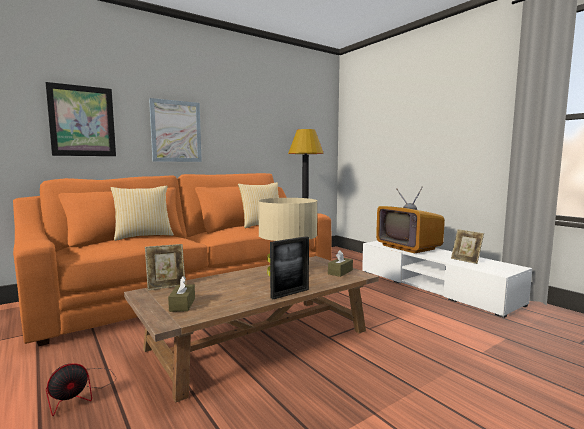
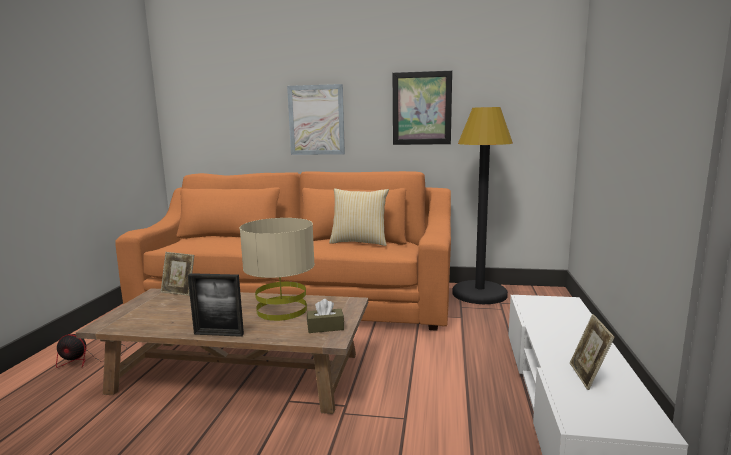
camera: 45 degrees right, 5 degrees up
picture [45,82,116,156] -> picture moved to [393,71,452,145]
pillow [111,185,174,241] -> none
brown tissue box [168,276,195,312] -> none
television [376,187,445,253] -> none

